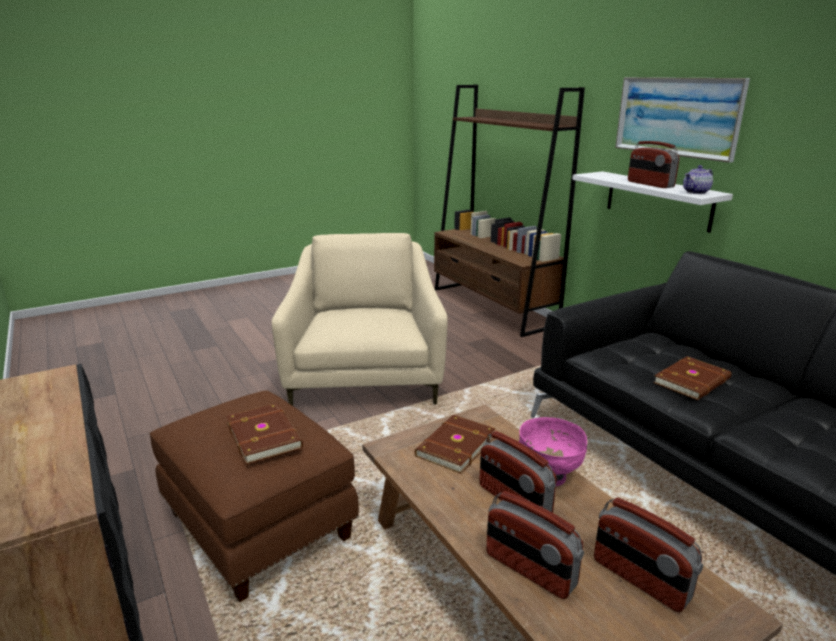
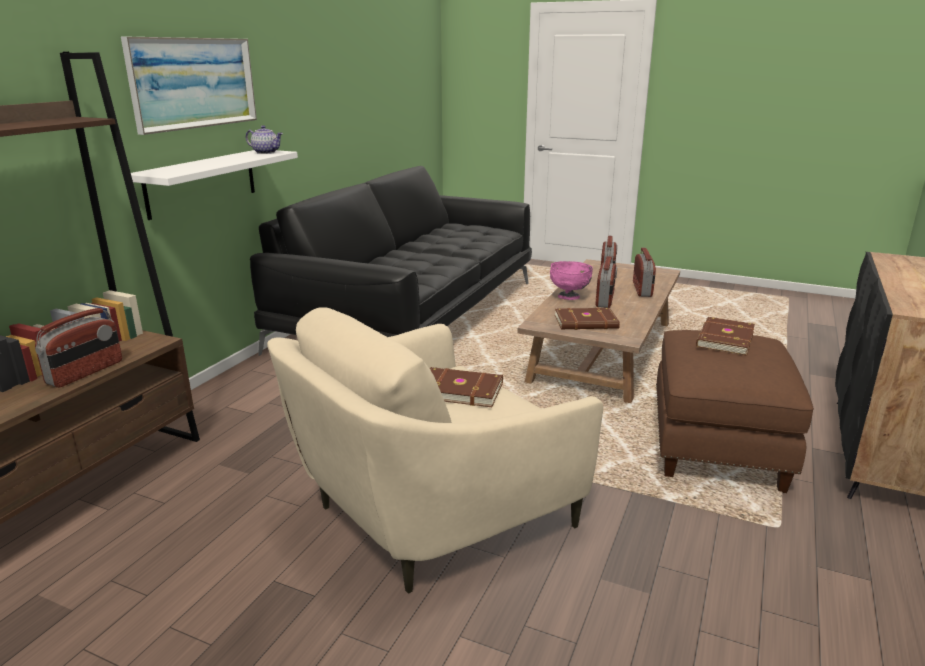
camera: 125 degrees left, 0 degrees up
radio [628,141,680,188] -> radio moved to [35,308,122,388]
brown book [654,356,731,400] -> brown book moved to [430,367,503,407]

